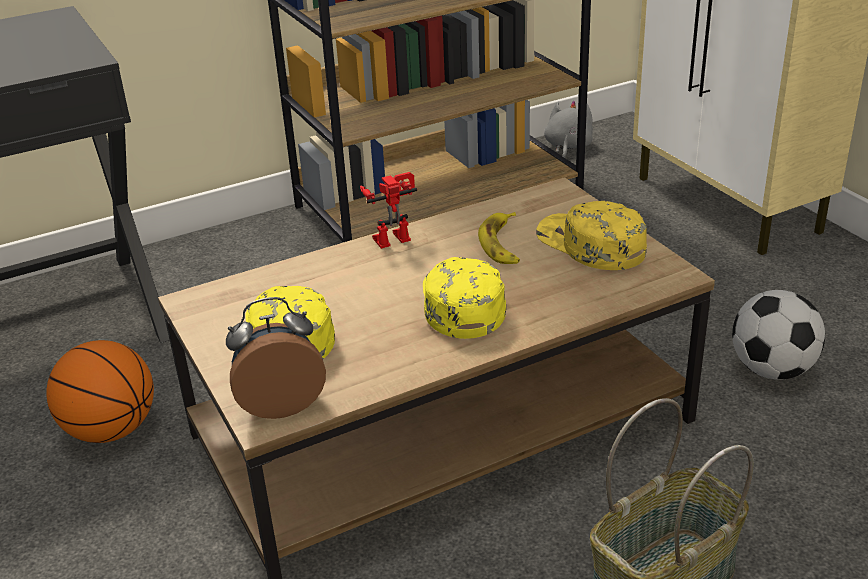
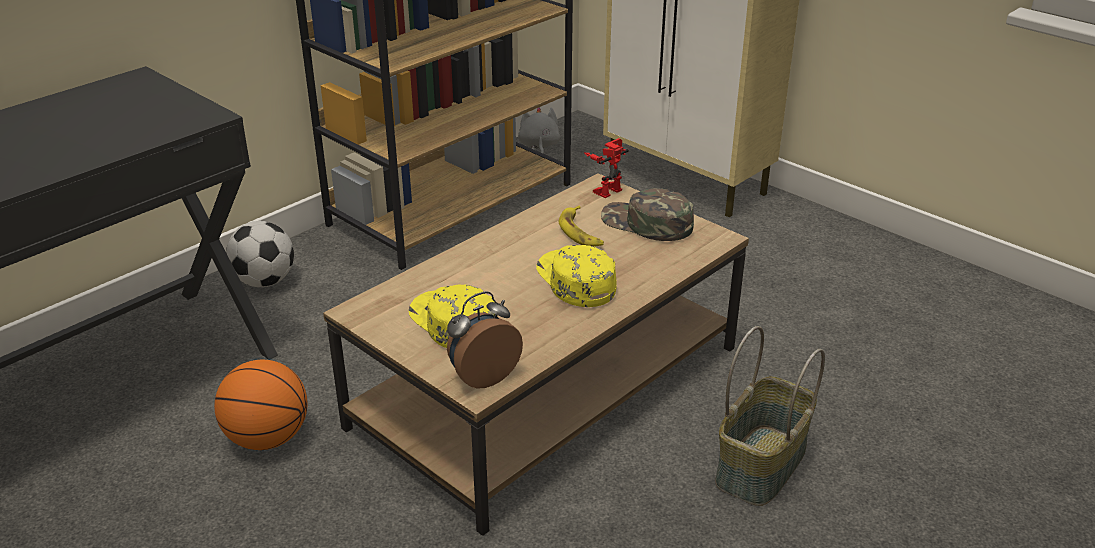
camera: 20 degrees left, 0 degrees up
toy robot [360,172,417,249] -> toy robot moved to [584,138,629,198]
yellow cap [536,201,647,270] -> green cap [601,188,694,241]
football [732,290,825,380] -> football moved to [226,221,294,287]

